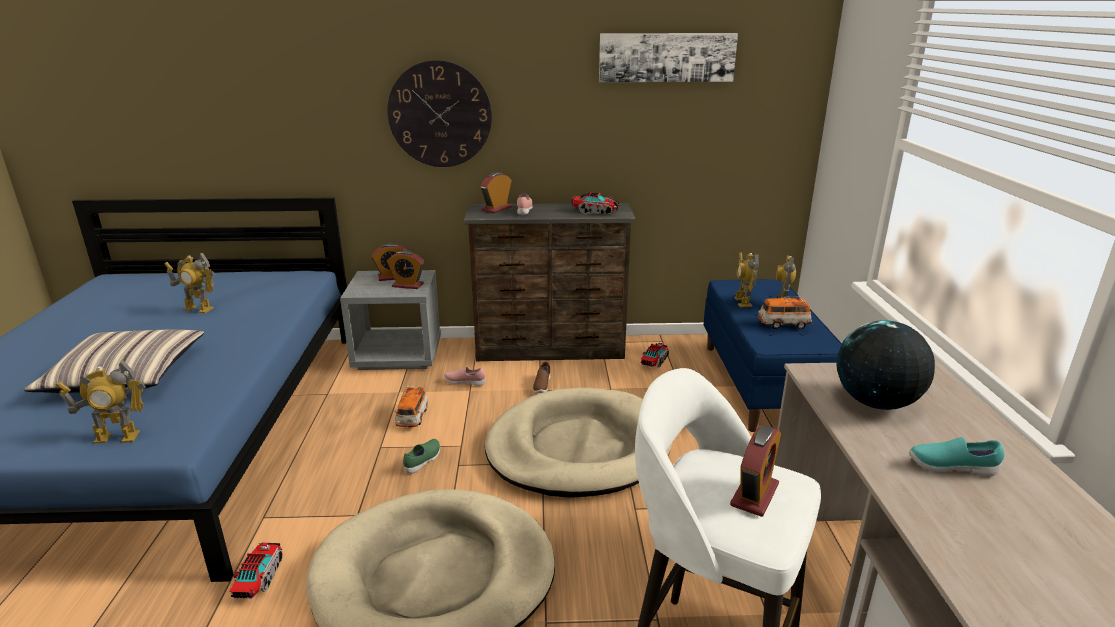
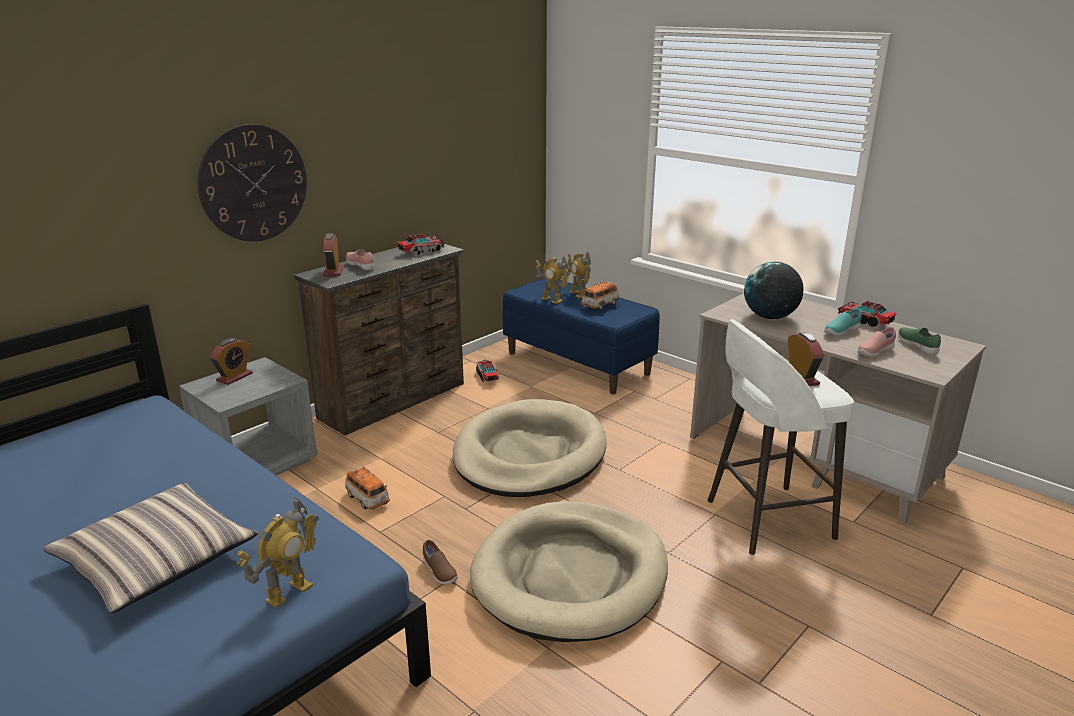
camera: 45 degrees left, 0 degrees up
toy robot [164,252,215,313] -> none
toy truck [229,543,282,599] -> toy truck moved to [838,300,897,328]
alarm clock [387,250,424,289] -> none
green shoe [403,439,440,474] -> green shoe moved to [898,327,941,355]
pink shoe [444,367,485,386] -> pink shoe moved to [857,327,896,357]
brown shoe [533,361,551,393] -> brown shoe moved to [423,540,458,584]
picture [599,33,738,82] -> none

